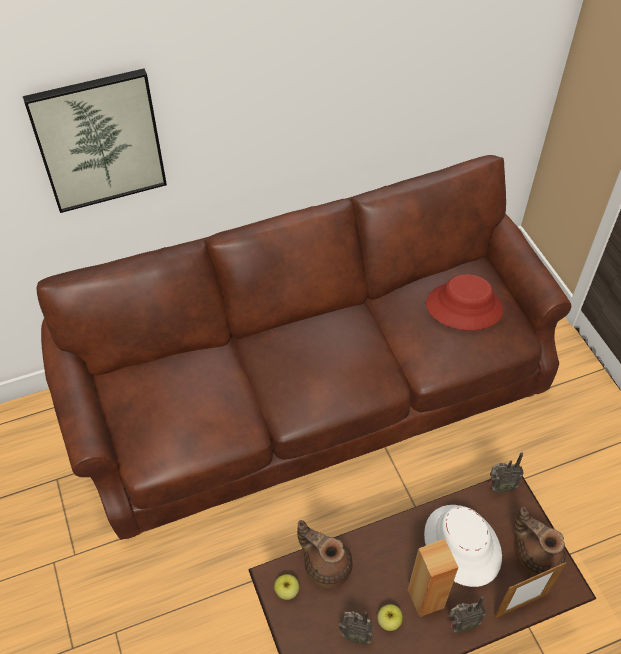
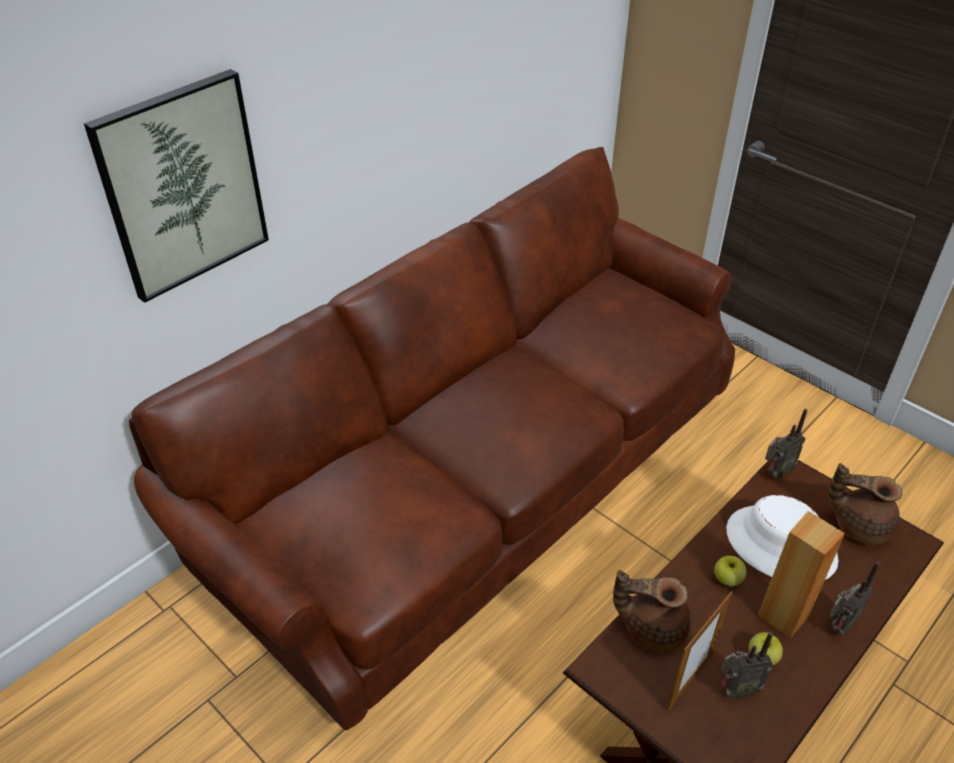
camera: 25 degrees left, 10 degrees down
apple [274,574,299,600] -> apple moved to [714,556,746,586]
red hat [426,274,503,330] -> none
picture frame [494,562,566,619] -> picture frame moved to [667,591,732,711]

